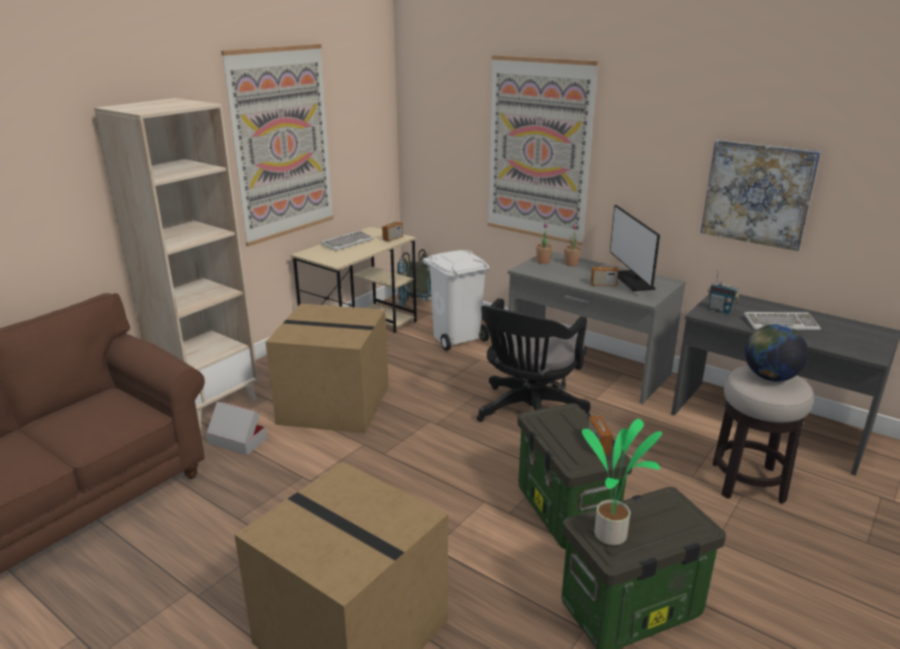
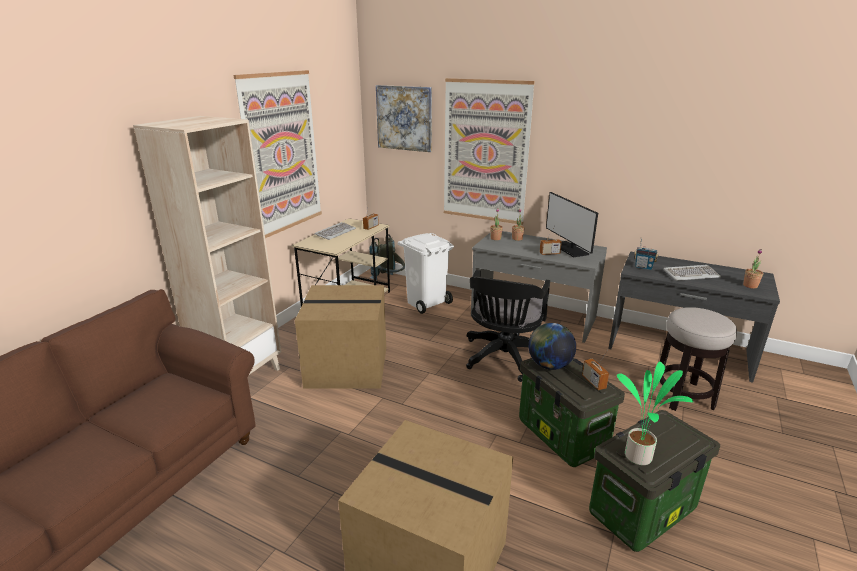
camera: 10 degrees left, 0 degrees up
cardboard box [206,402,267,455] -> none
picture [701,140,821,251] -> picture moved to [376,85,432,152]
globe [745,324,808,381] -> globe moved to [528,323,576,370]
none -> potted plant [743,249,763,289]

